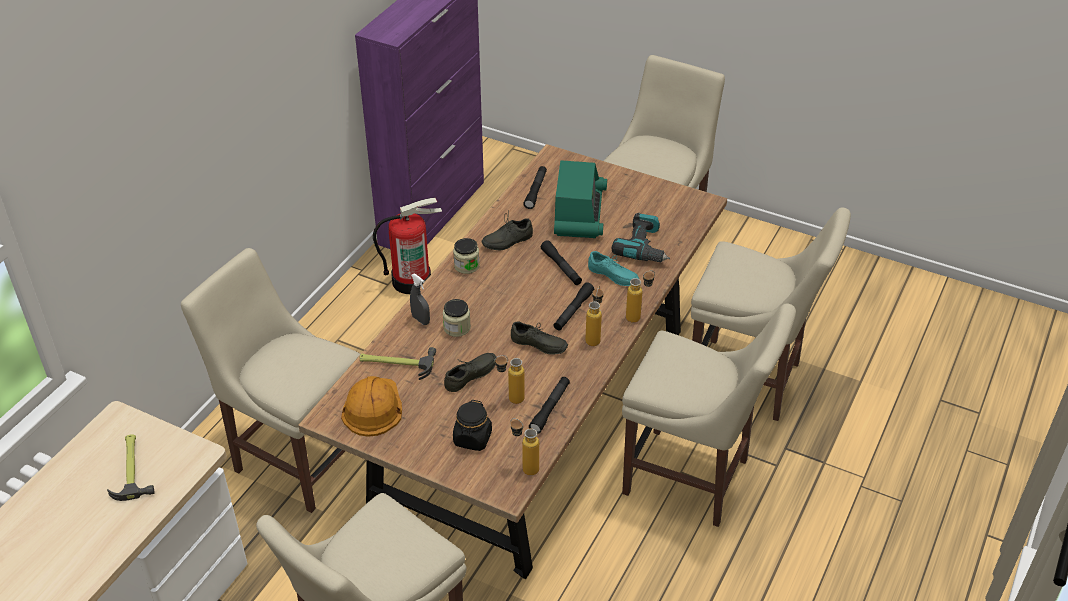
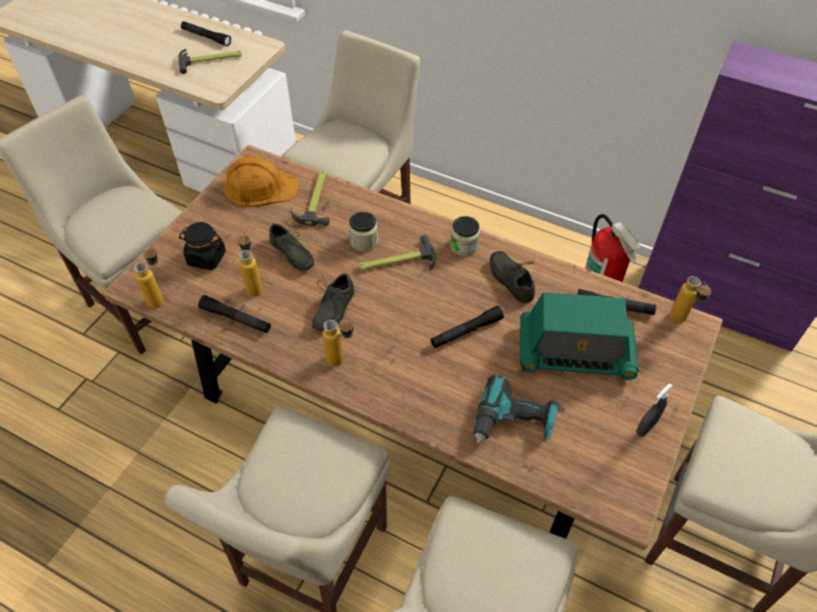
camera: 90 degrees right, 10 degrees up
grey spray bottle [410,274,430,325] -> grey spray bottle moved to [636,383,673,437]
black flashlight [554,282,595,330] -> black flashlight moved to [181,21,231,46]
turquoise shoe [588,251,639,286] -> none
bottle [626,270,655,323] -> bottle moved to [670,276,711,323]
none -> hammer [359,235,436,271]

